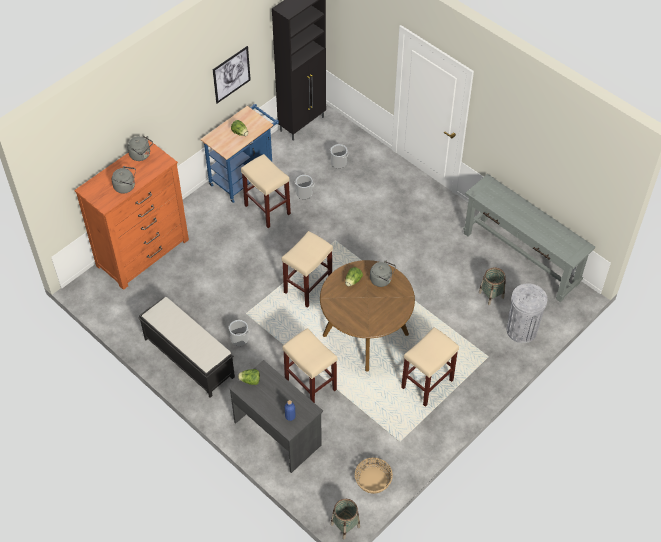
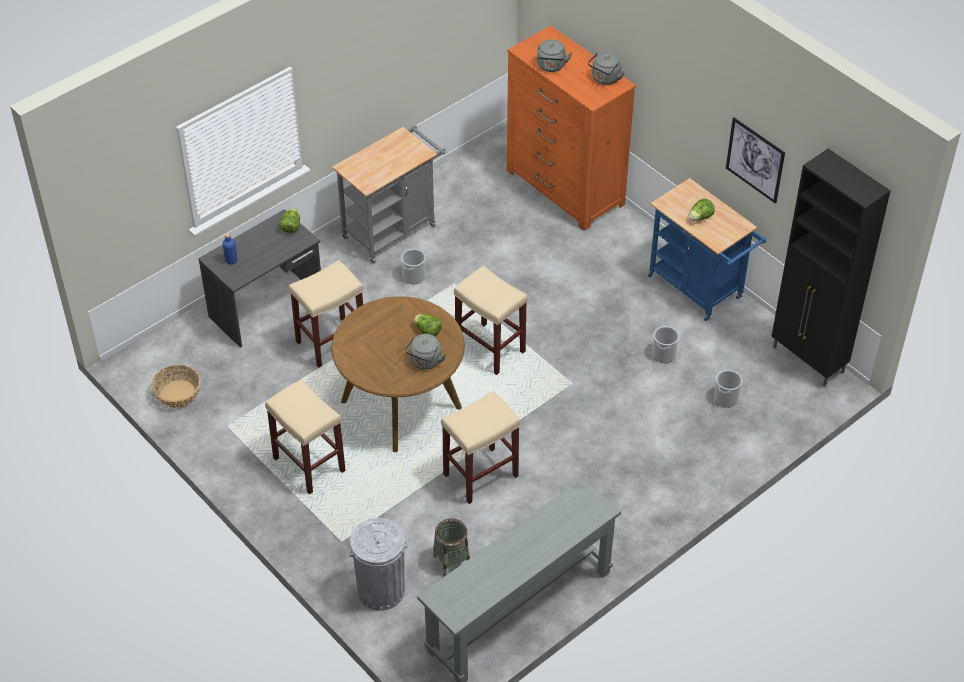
camera: 95 degrees right, 5 degrees down
black bench [139,297,235,398] -> grey cart [332,125,446,264]
beige stool [241,154,291,228] -> beige stool moved to [441,391,521,504]
basket [331,499,360,539] -> none

